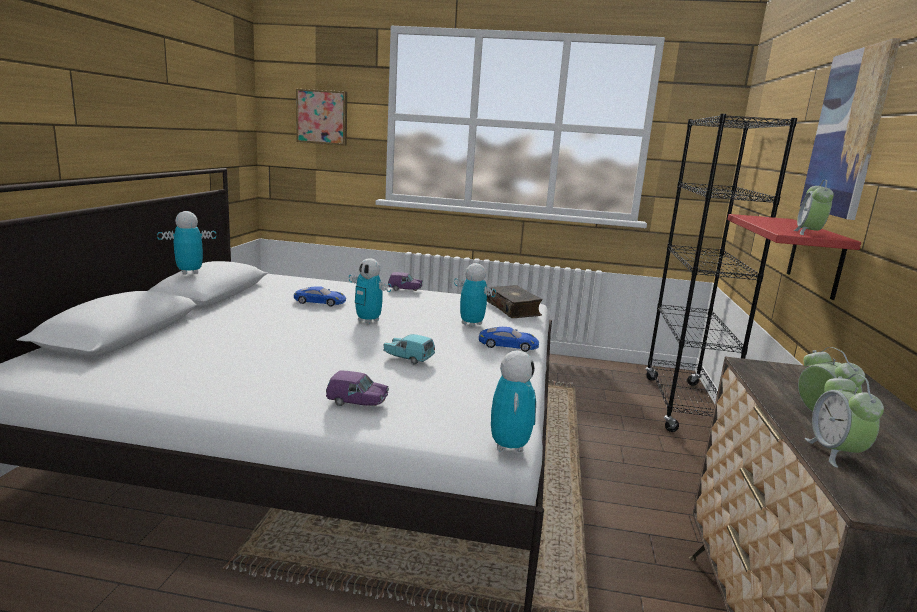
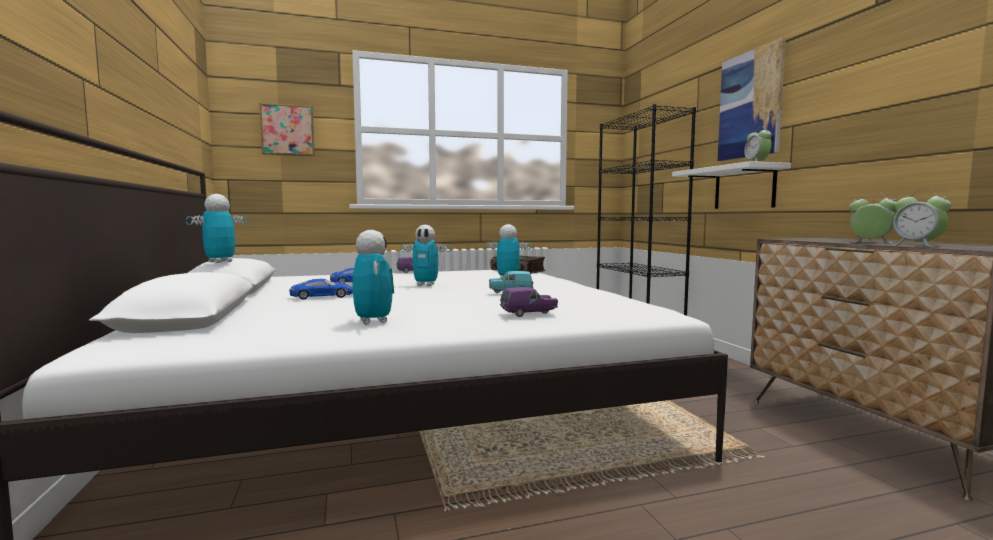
camera: 25 degrees left, 10 degrees down
blue toy car [479,327,539,352] -> blue toy car moved to [289,279,353,299]
toy robot [491,350,537,453] -> toy robot moved to [352,230,394,324]
red shelf [727,214,861,300] -> white shelf [672,161,791,209]

